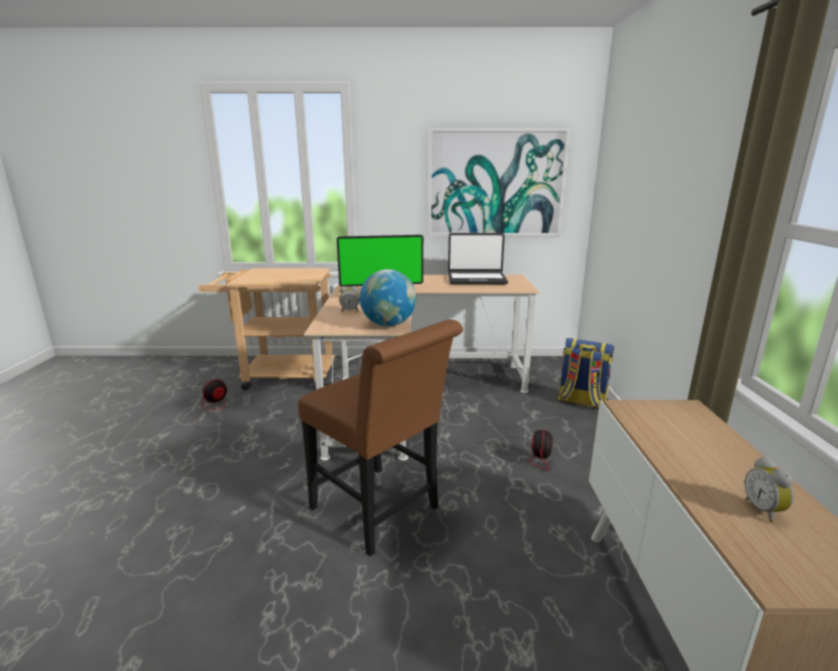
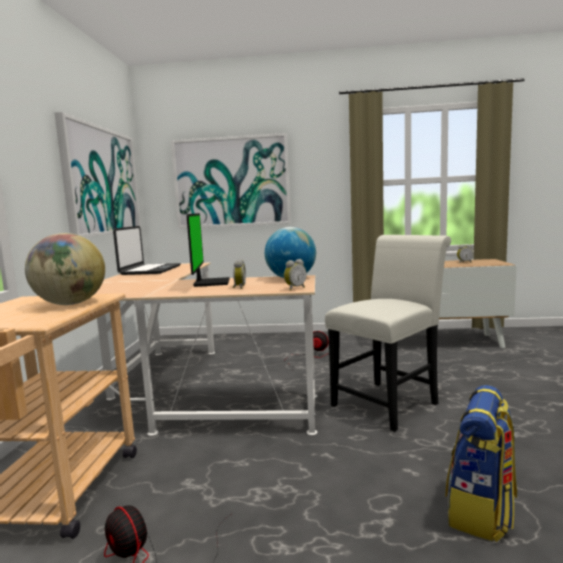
camera: 85 degrees left, 10 degrees down
brown chair [298,320,463,556] -> white chair [325,235,451,432]
backpack [558,338,614,408] -> backpack moved to [446,385,517,542]
none -> globe [25,233,105,305]
none -> picture [171,133,291,229]
none -> alarm clock [284,259,307,291]

